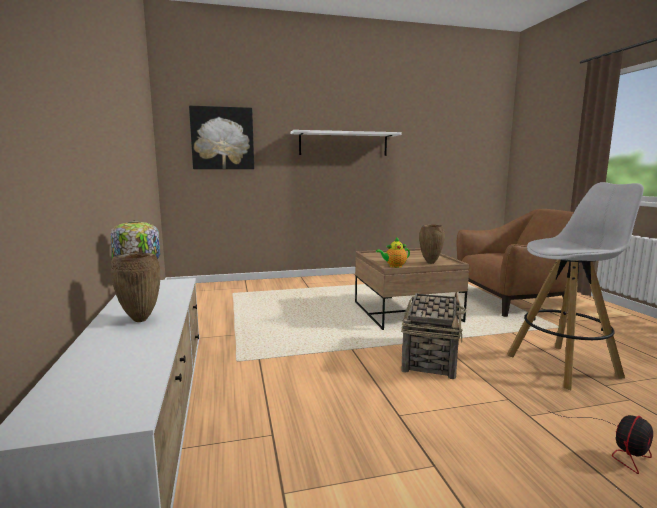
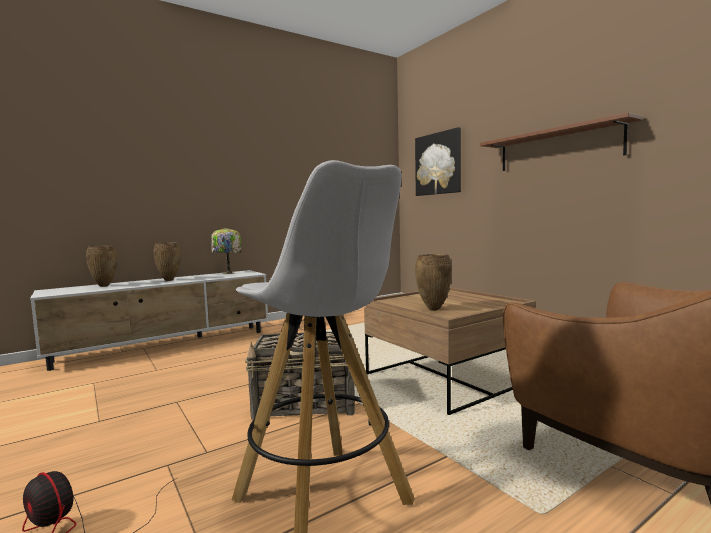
camera: 70 degrees right, 5 degrees down
white shelf [290,130,402,156] -> brown shelf [480,112,643,171]
teapot [376,237,410,268] -> none
none -> brown vase [86,246,117,287]

